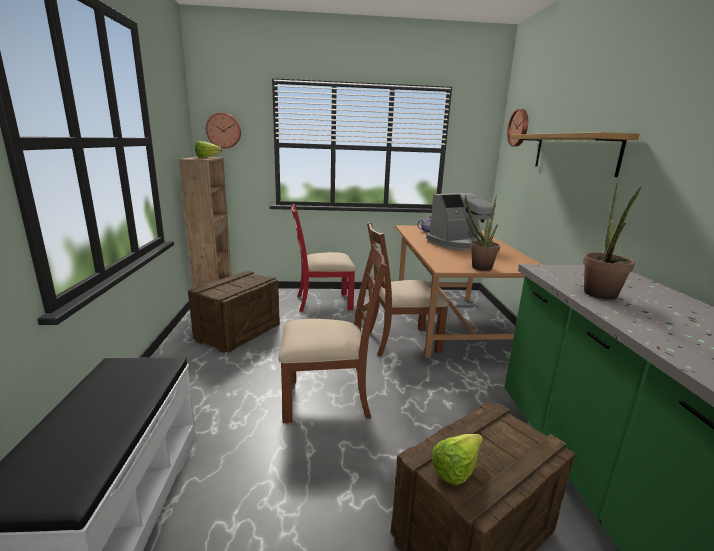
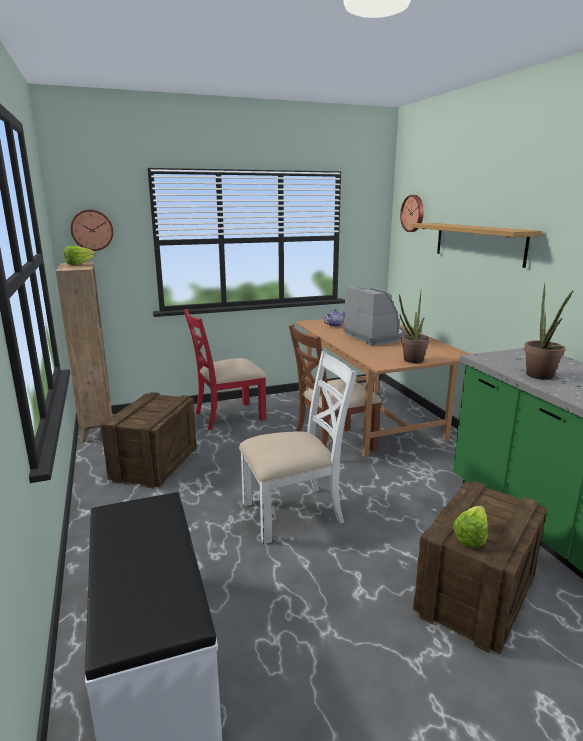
camera: 15 degrees left, 0 degrees up
brown chair [278,244,387,423] -> white chair [239,351,357,544]
coffee machine [426,193,495,251] -> coffee machine turned 75 degrees counterclockwise [343,286,406,346]

